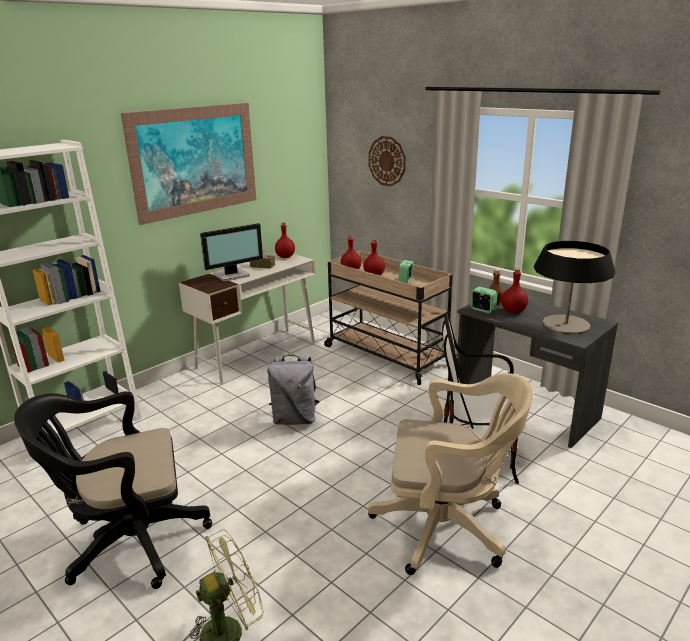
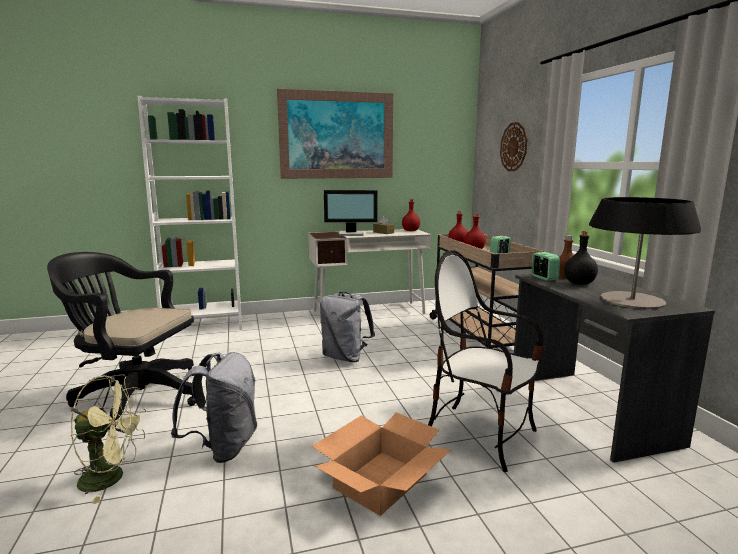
camera: 30 degrees right, 10 degrees down
beige office chair [368,373,534,575] -> cardboard box [312,412,451,516]
red bottle [501,269,528,313] -> black bottle [564,231,598,285]
none -> grey backpack [171,352,257,463]

